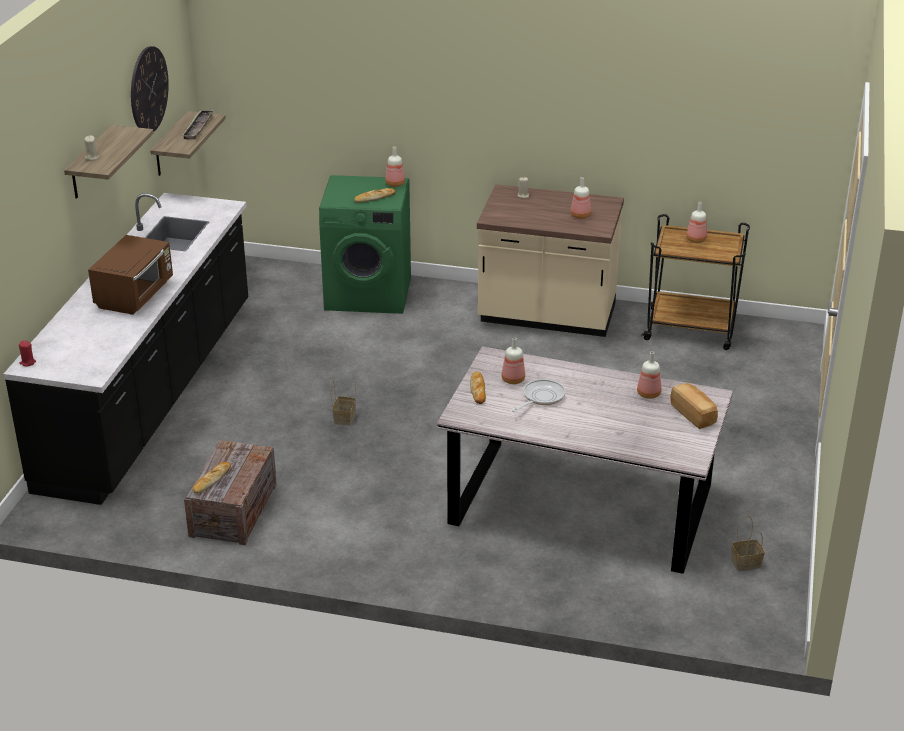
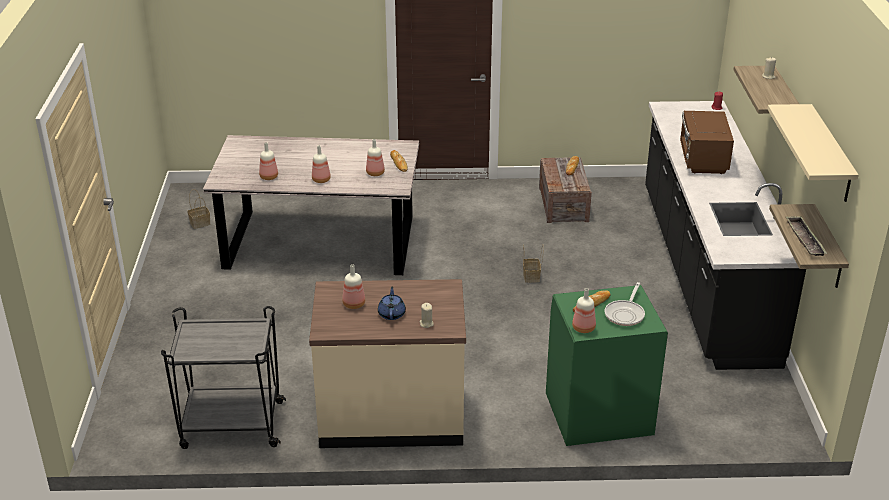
camera: 165 degrees right, 0 degrees up
wall clock [131,46,169,132] -> beige shelf [767,104,859,202]
frying pan [512,379,565,412] -> frying pan moved to [605,282,645,326]
brown cart [641,214,750,350] -> grey cart [161,306,286,449]
bread [670,383,718,429] -> none
bottle [686,202,707,243] -> bottle moved to [312,145,331,183]
none -> blue teapot [378,287,406,320]

